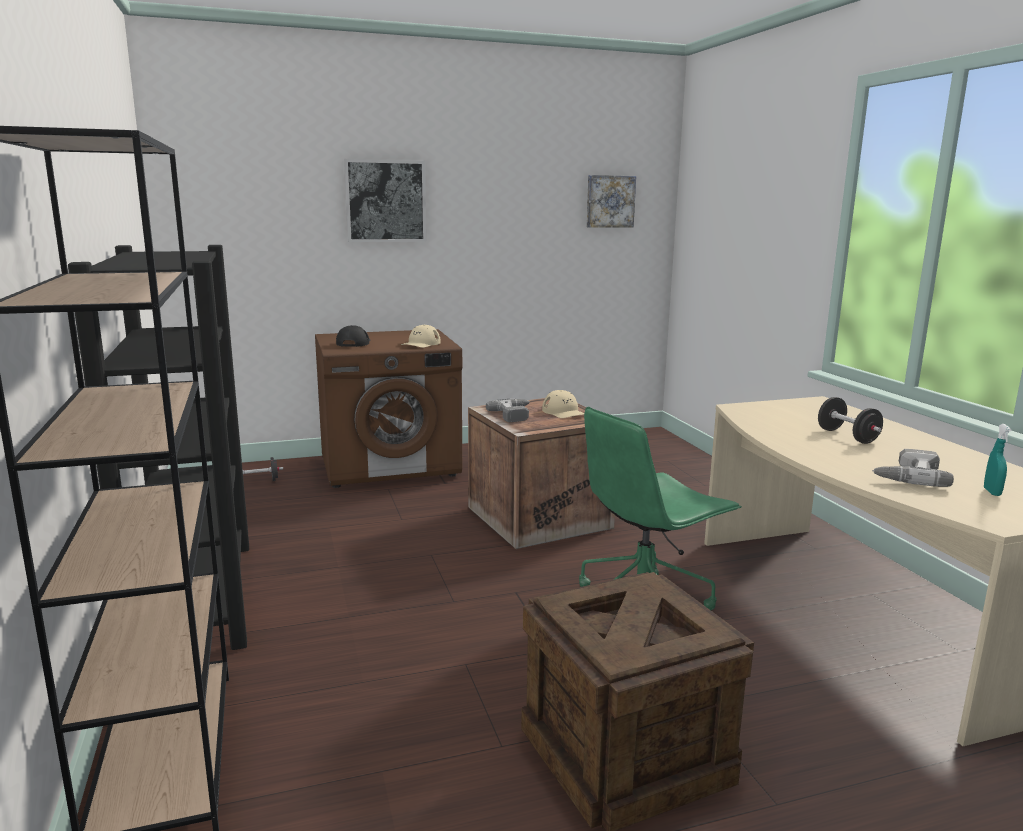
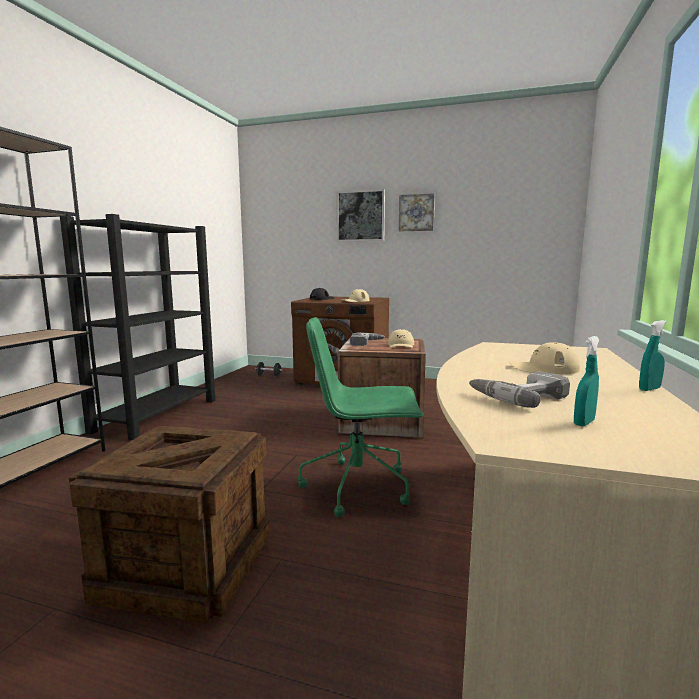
camera: 35 degrees right, 5 degrees down
picture [586,175,636,228] -> picture moved to [399,193,435,231]
black dumbbell [818,397,883,444] -> beige cap [509,342,580,374]
none -> turquoise spray bottle [639,320,667,391]

